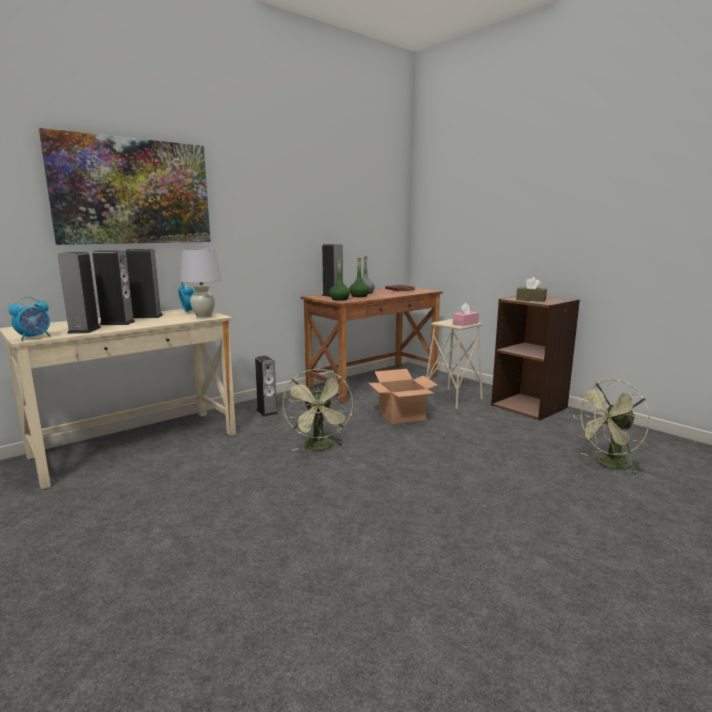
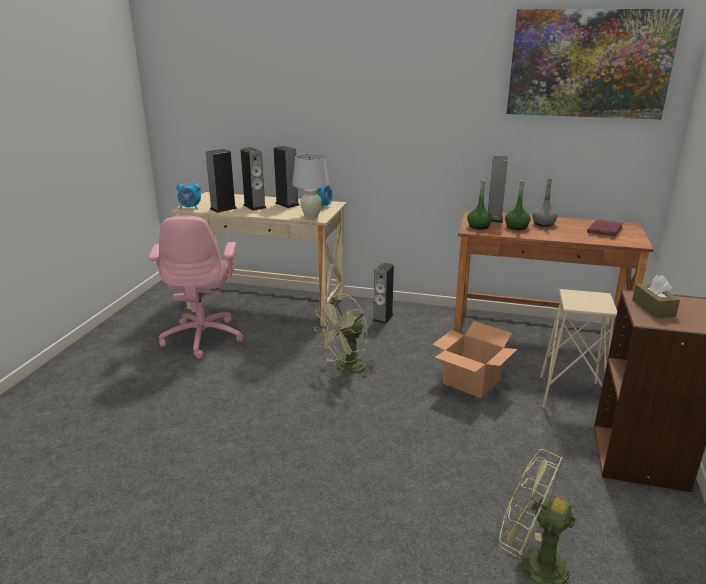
camera: 55 degrees right, 10 degrees up
picture [39,128,211,245] -> picture moved to [507,9,684,120]
pink tissue box [453,303,479,326] -> none
none -> pink office chair [149,216,244,359]

